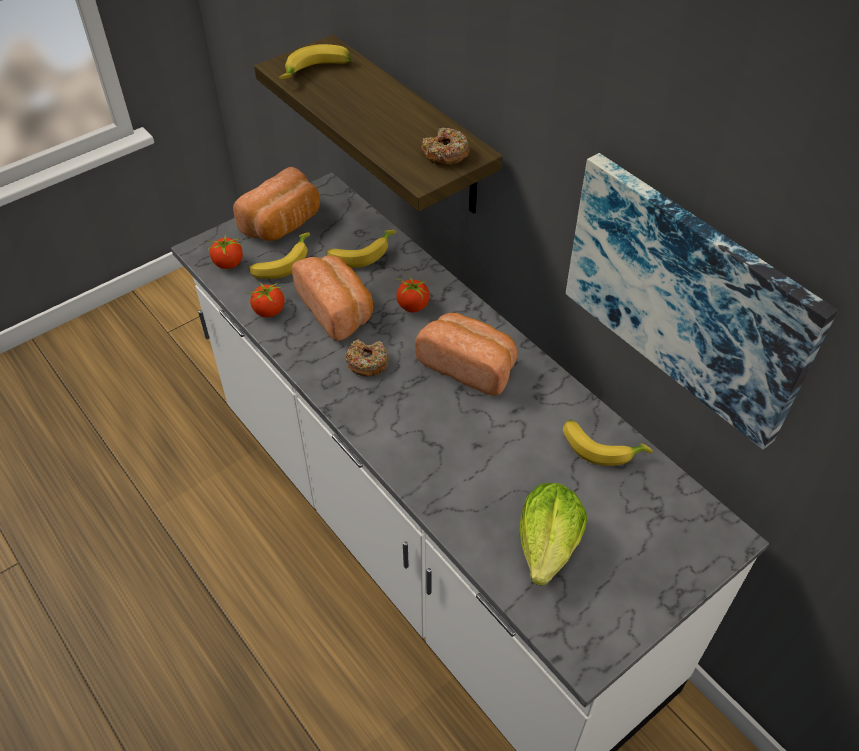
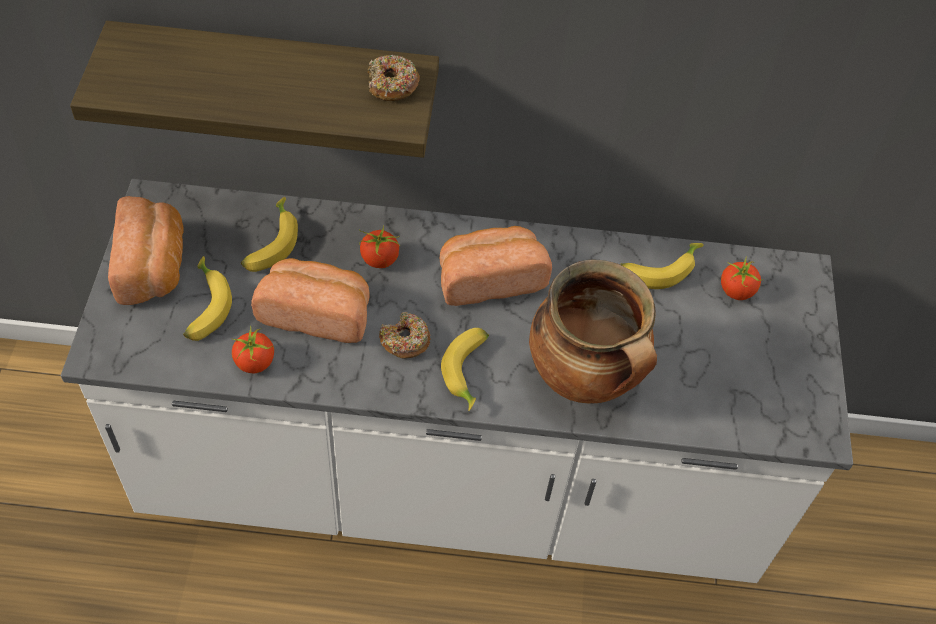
camera: 50 degrees left, 5 degrees up
tomato [206,235,243,269] -> tomato moved to [721,256,763,300]
banana [279,44,351,79] -> banana moved to [441,328,489,411]
lettuce [519,483,587,586] -> none
picture [566,153,838,449] -> none
none -> cooking pot [529,260,657,404]

